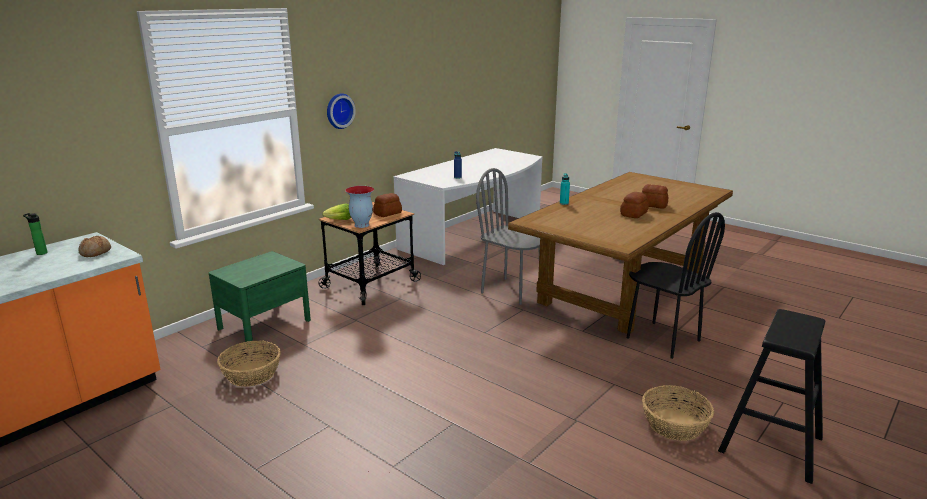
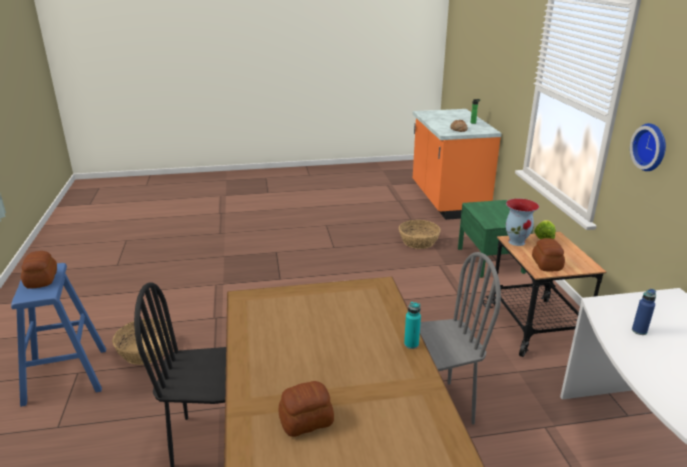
camera: 130 degrees right, 5 degrees up
bread [620,192,649,218] -> bread moved to [21,251,57,289]
black stool [718,309,825,484] -> blue stool [11,263,106,407]

